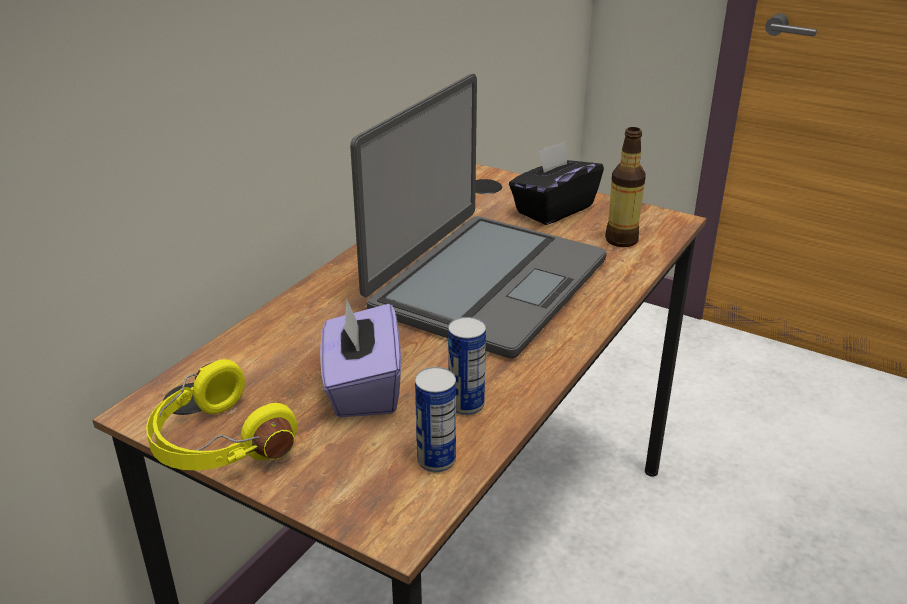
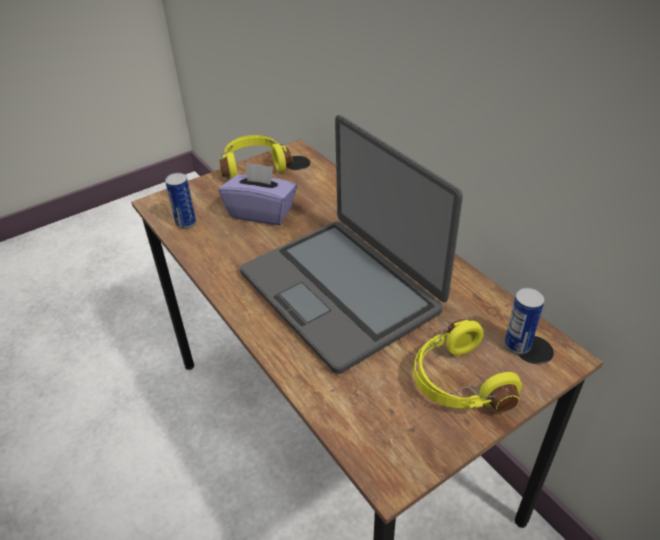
camera: 115 degrees right, 10 degrees up
can [448,317,486,415] -> can moved to [505,288,545,355]
black tissue box [509,141,604,225] -> yellow headphones [414,319,522,412]
bottle [605,127,646,247] -> none

